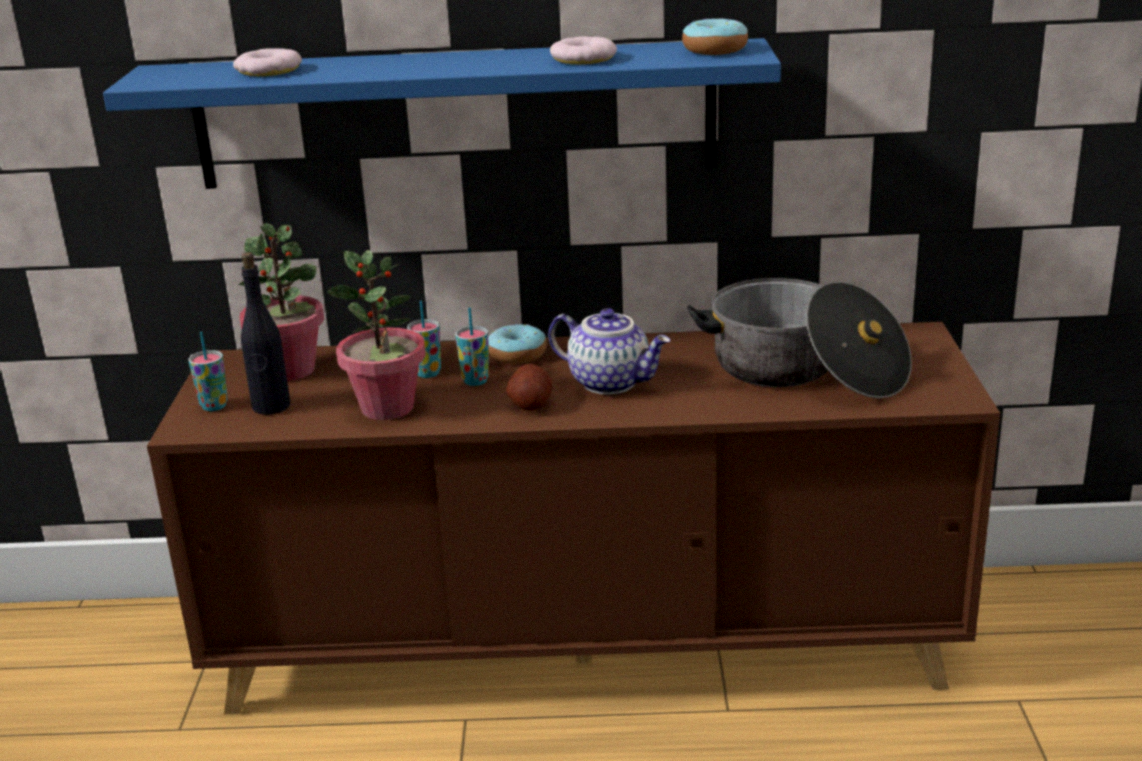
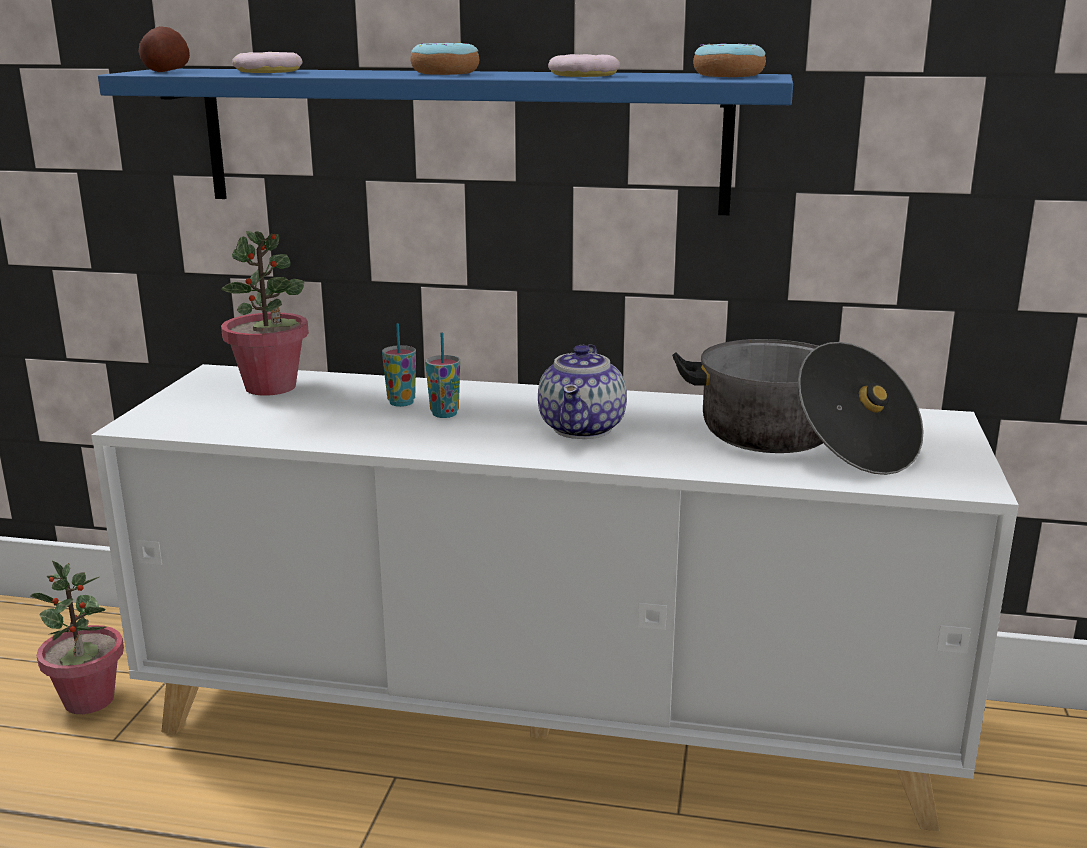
camera: 10 degrees right, 5 degrees down
brown cabinet [147,322,1000,714] -> white cabinet [91,364,1019,832]
cup [188,332,228,411] -> none
black bottle [241,252,290,415] -> none
potted plant [327,250,426,420] -> potted plant moved to [30,561,124,714]
donut [488,324,547,364] -> donut moved to [411,42,479,75]
potato [506,364,552,411] -> potato moved to [138,26,190,72]
teapot [548,308,671,395] -> teapot turned 60 degrees clockwise [538,344,627,439]

